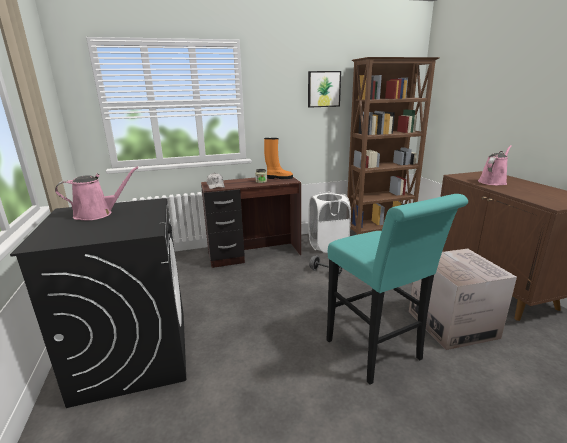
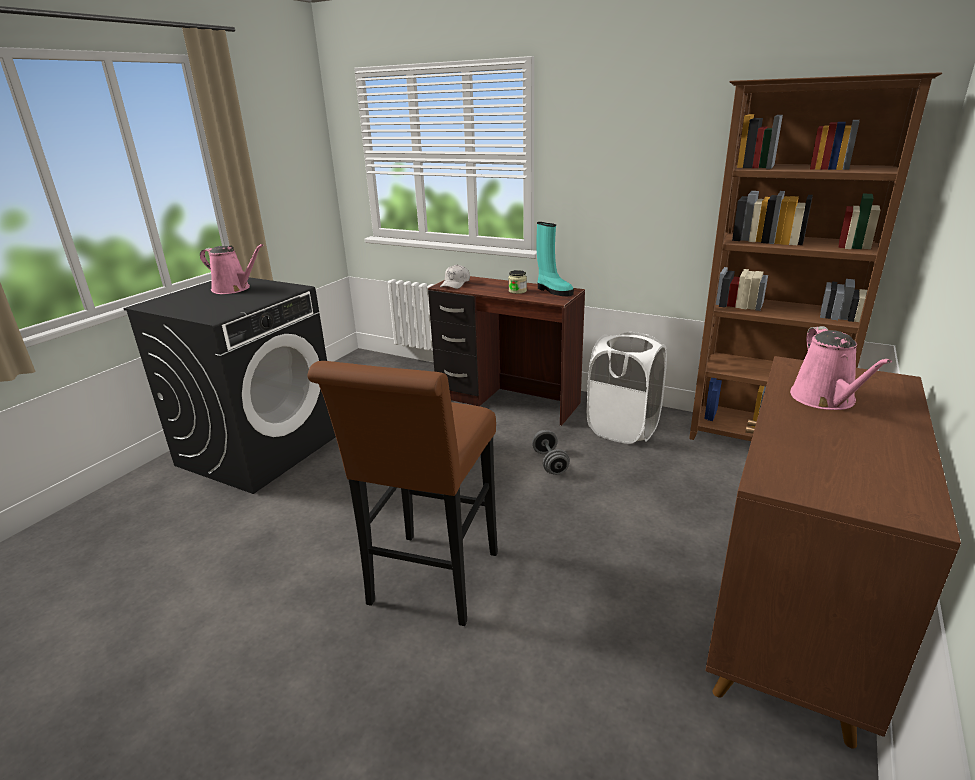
camera: 45 degrees right, 5 degrees up
orange boot [264,138,293,179] -> turquoise boot [536,222,574,296]
picture [308,71,341,108] -> none
turquoise stool [326,194,468,385] -> brown stool [308,361,498,626]
cardboard box [409,249,517,350] -> none
pink watering can [478,145,512,186] -> pink watering can turned 90 degrees clockwise [790,326,892,410]

